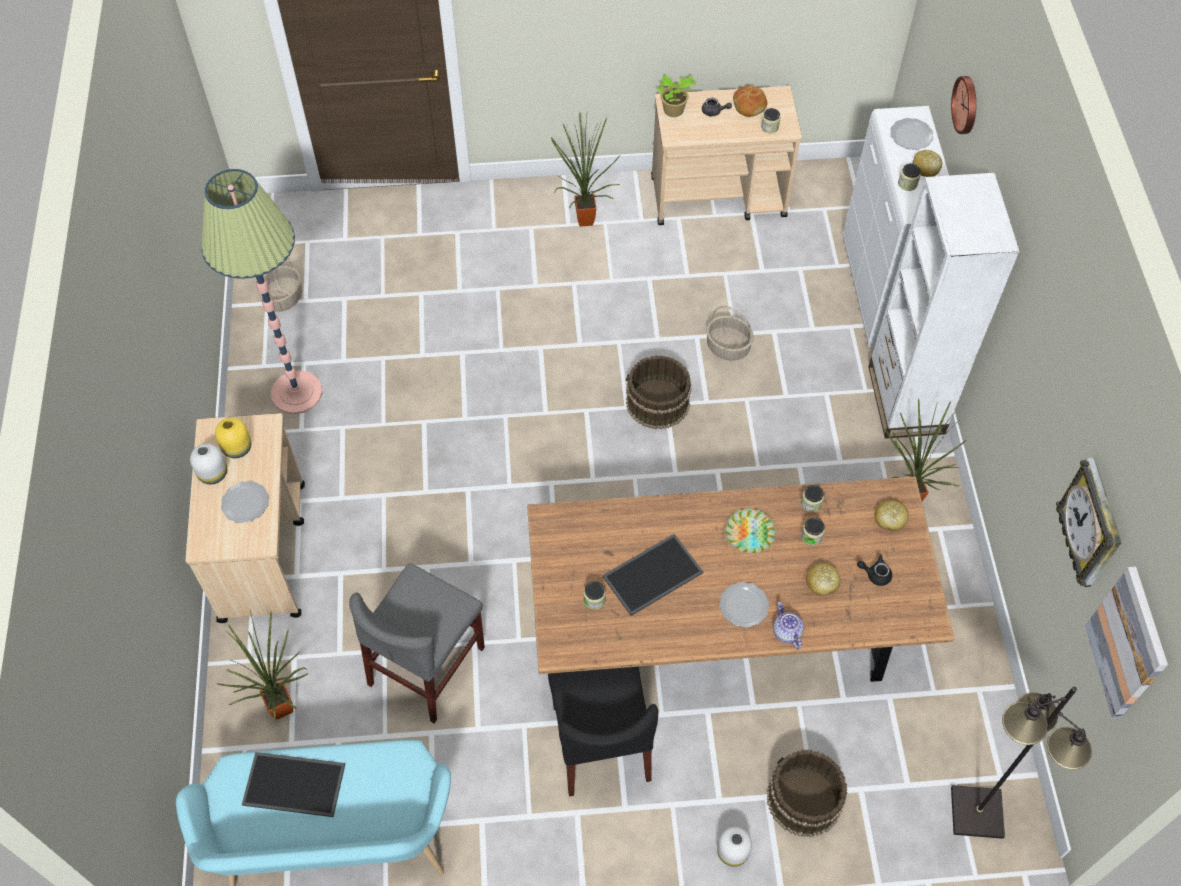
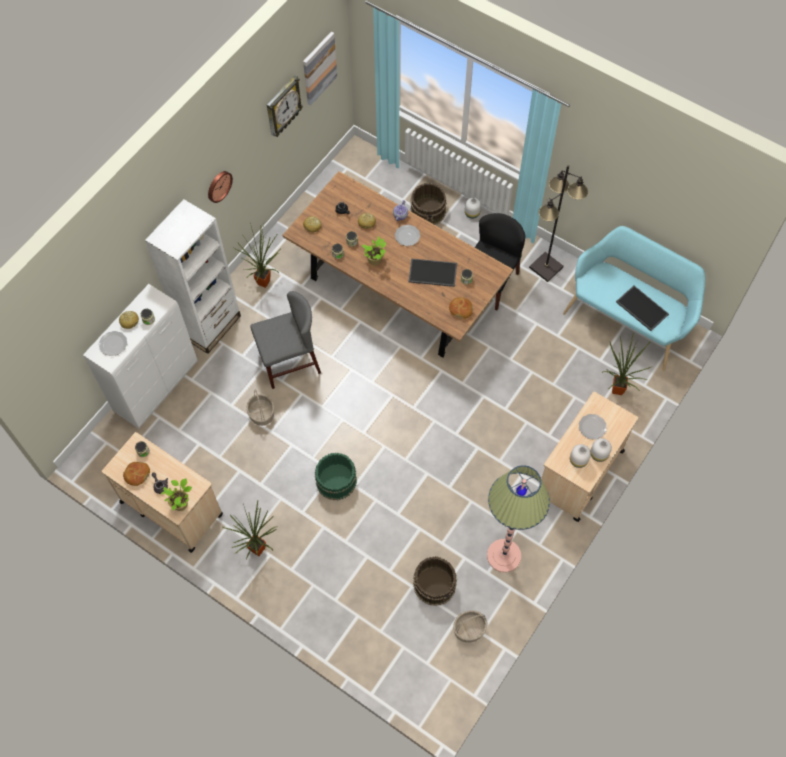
camera: 140 degrees left, 5 degrees up
yellow vase [215,418,251,458] -> white vase [570,444,591,468]
grey chair [349,563,485,723] -> grey chair moved to [250,291,321,389]
brown bucket [626,355,692,429] -> brown bucket moved to [413,556,457,606]
plate [725,508,776,554] -> potted plant [361,237,386,265]
wall clock [951,76,976,134] -> wall clock moved to [208,171,233,203]
black floor lamp [951,687,1092,839] -> black floor lamp moved to [529,165,588,282]
none -> green bucket [315,453,357,500]
none -> bread [449,297,473,319]

